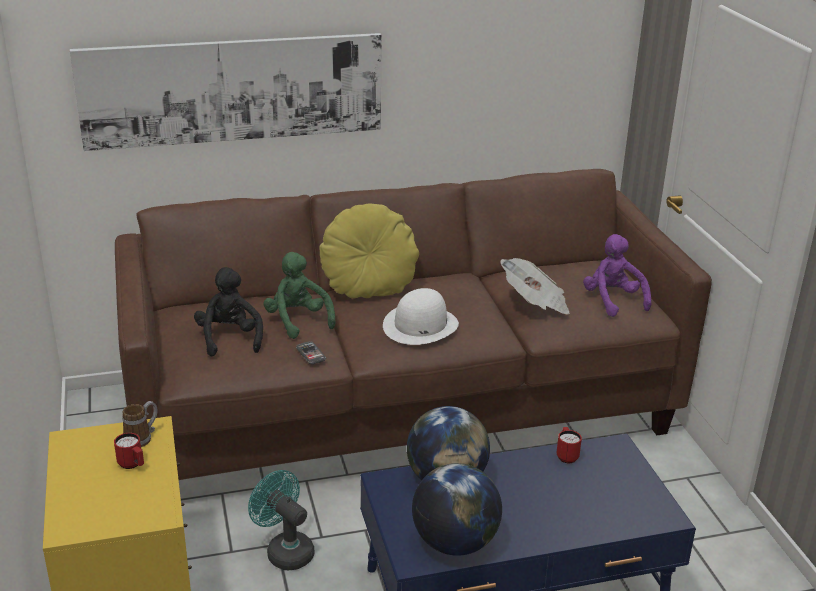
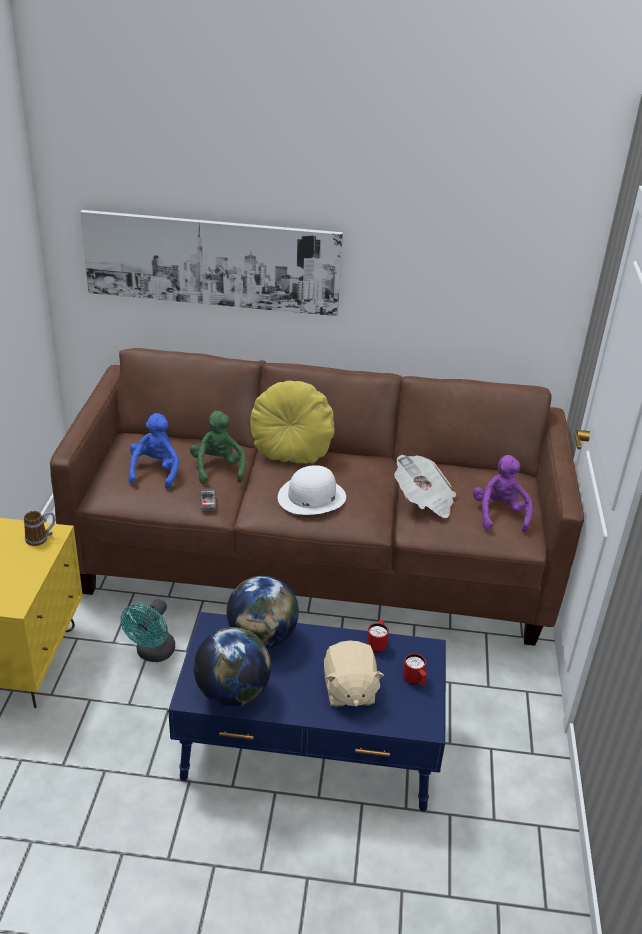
camera: 20 degrees right, 5 degrees up
red mug [114,433,144,469] -> red mug moved to [403,653,427,686]
black plush toy [194,267,263,356] -> blue plush toy [129,413,179,489]
turquoise fan [248,470,315,570] -> turquoise fan turned 135 degrees counterclockwise [121,599,175,662]
none -> beige plush toy [324,641,385,707]

